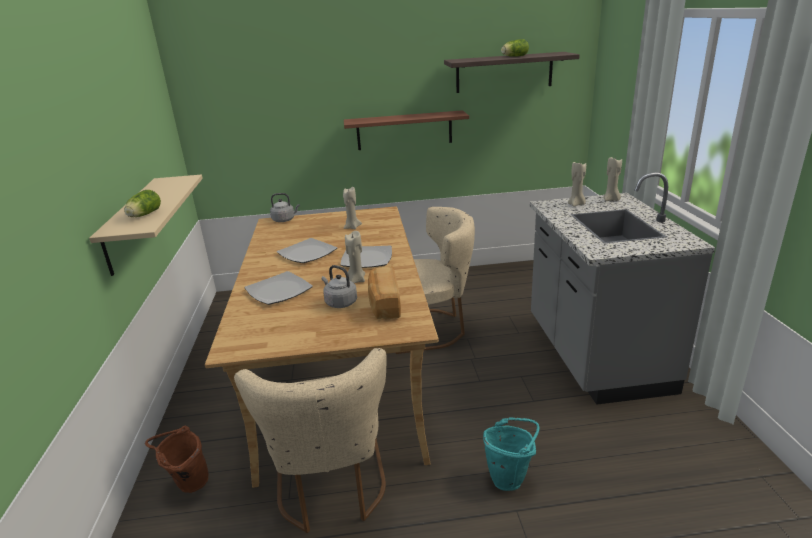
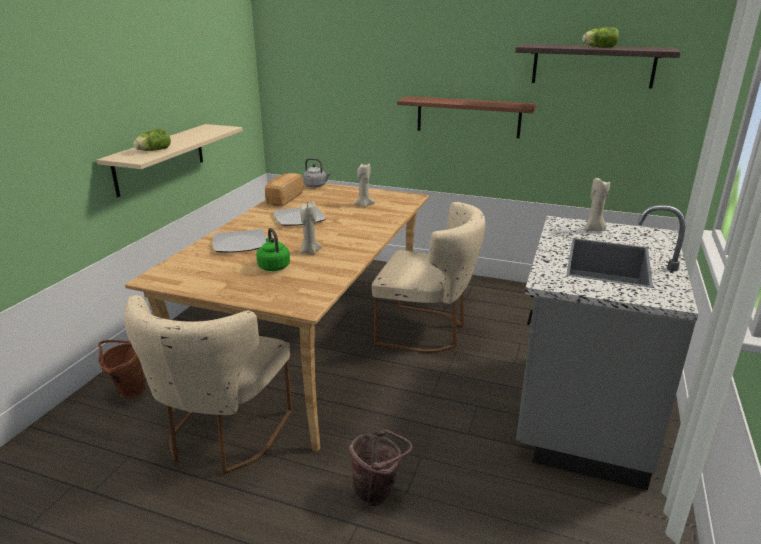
camera: 25 degrees right, 0 degrees up
grey kettle [322,265,357,308] -> green kettle [256,228,290,271]
plate [340,245,392,268] -> none
bread [368,266,401,319] -> bread moved to [265,173,303,206]
turquoise bucket [483,418,540,491] -> brown bucket [349,429,413,506]
beige candle [603,157,622,201] -> none

